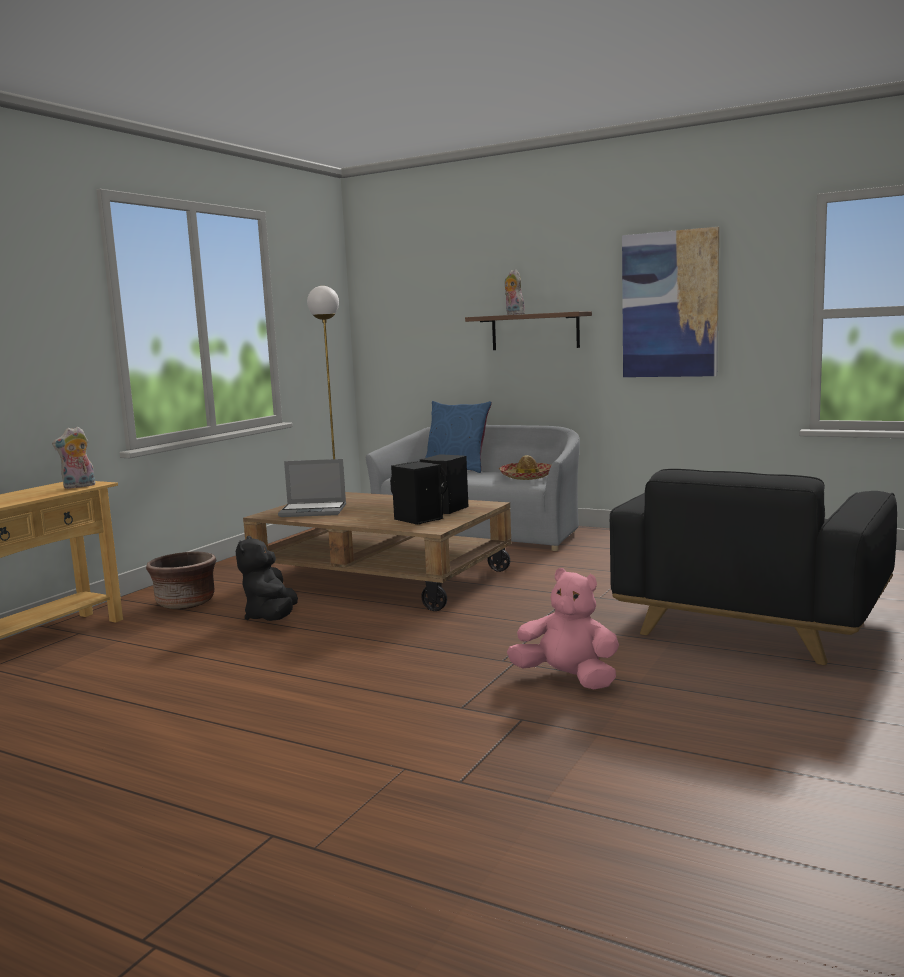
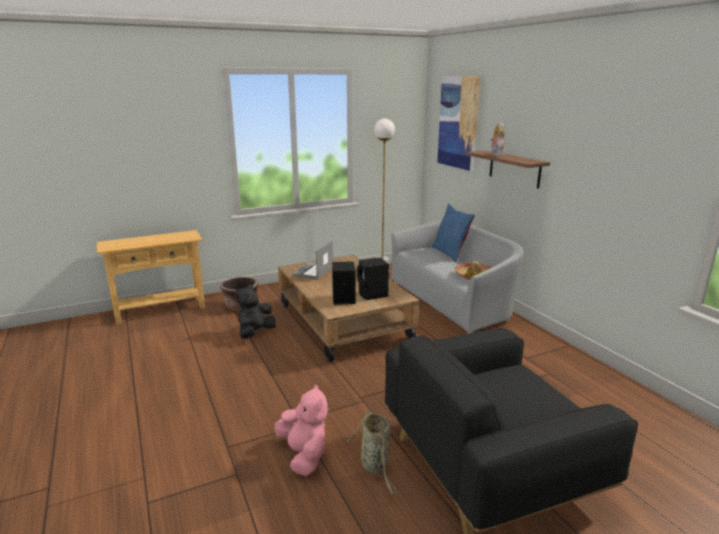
camera: 35 degrees right, 10 degrees up
plush toy [52,426,95,489] -> none
laptop [278,459,346,517] -> laptop turned 75 degrees clockwise [292,240,333,279]
picture [622,227,719,377] -> picture moved to [437,76,481,171]
none -> basket [347,411,397,494]

